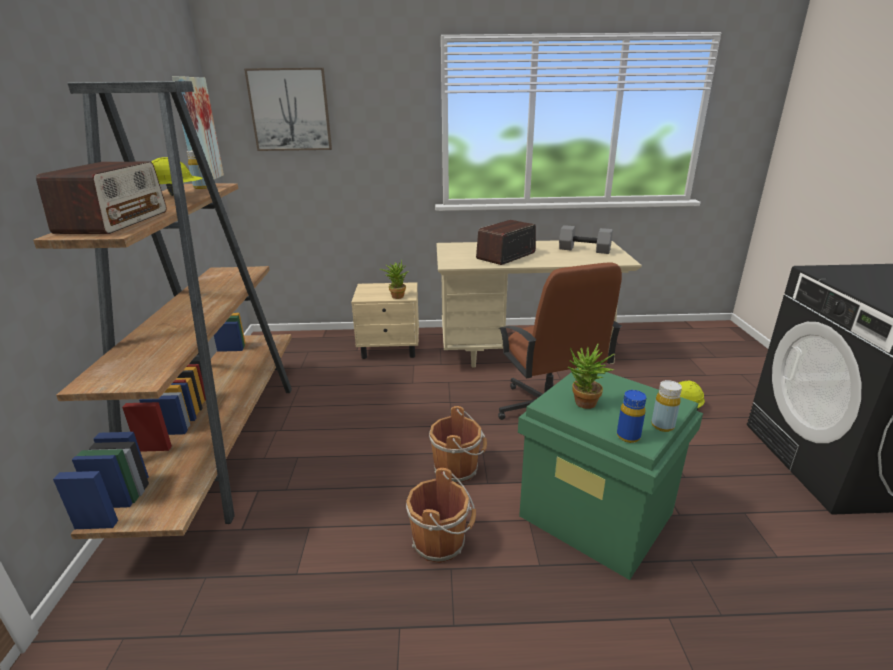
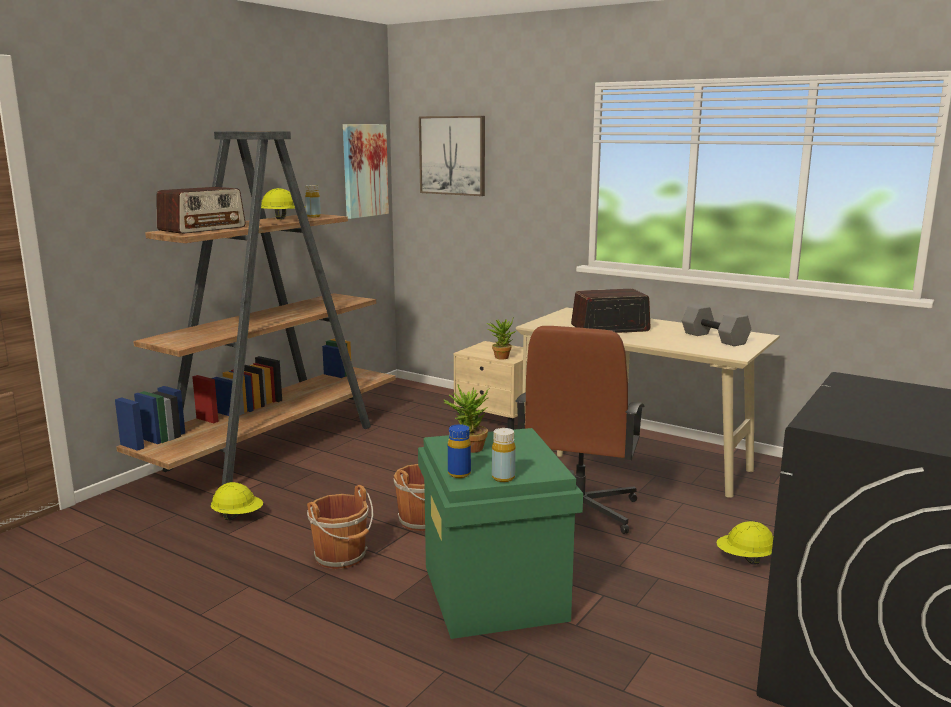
camera: 35 degrees right, 10 degrees down
none -> yellow hard hat [211,482,263,521]

